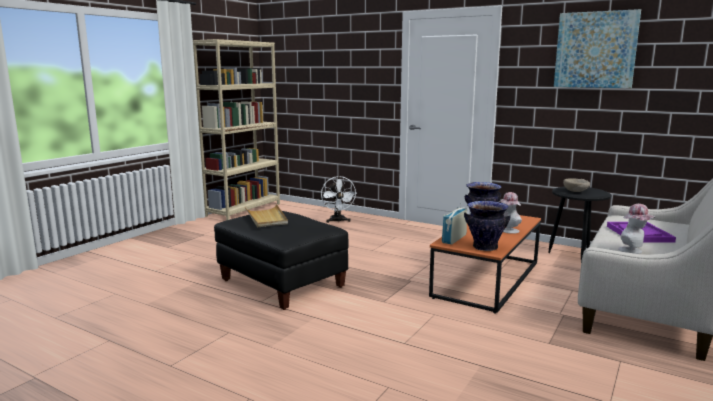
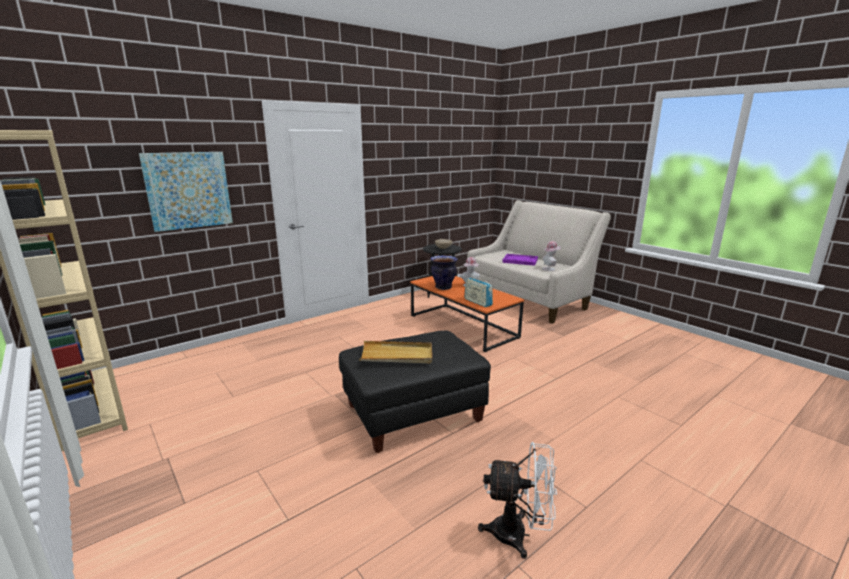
camera: 70 degrees left, 5 degrees up
white fan [321,176,357,223] -> white fan moved to [478,442,557,559]
vase [464,201,511,251] -> none
picture [554,9,641,88] -> picture moved to [139,152,233,232]

